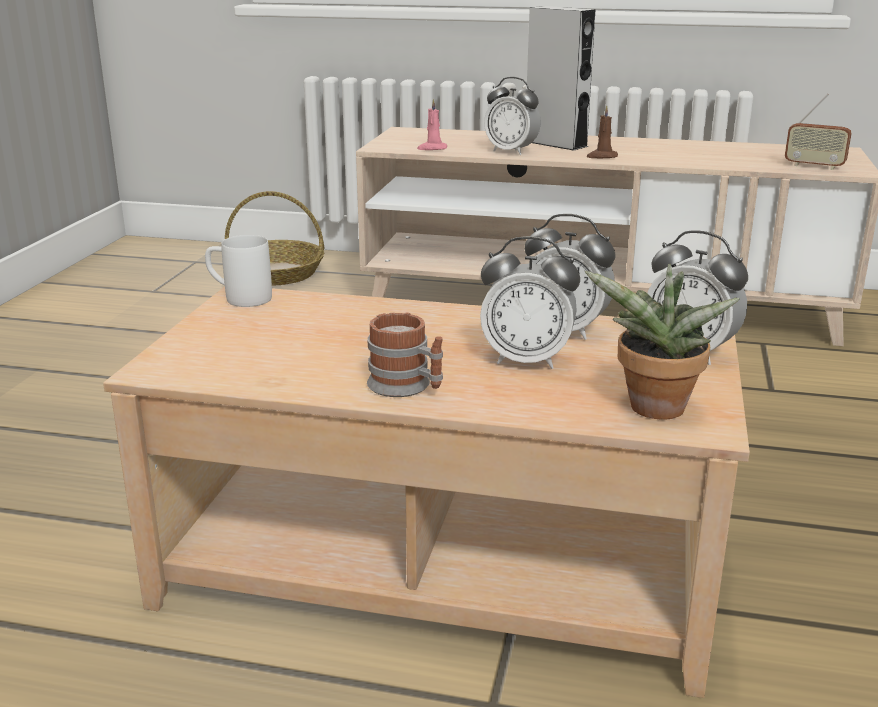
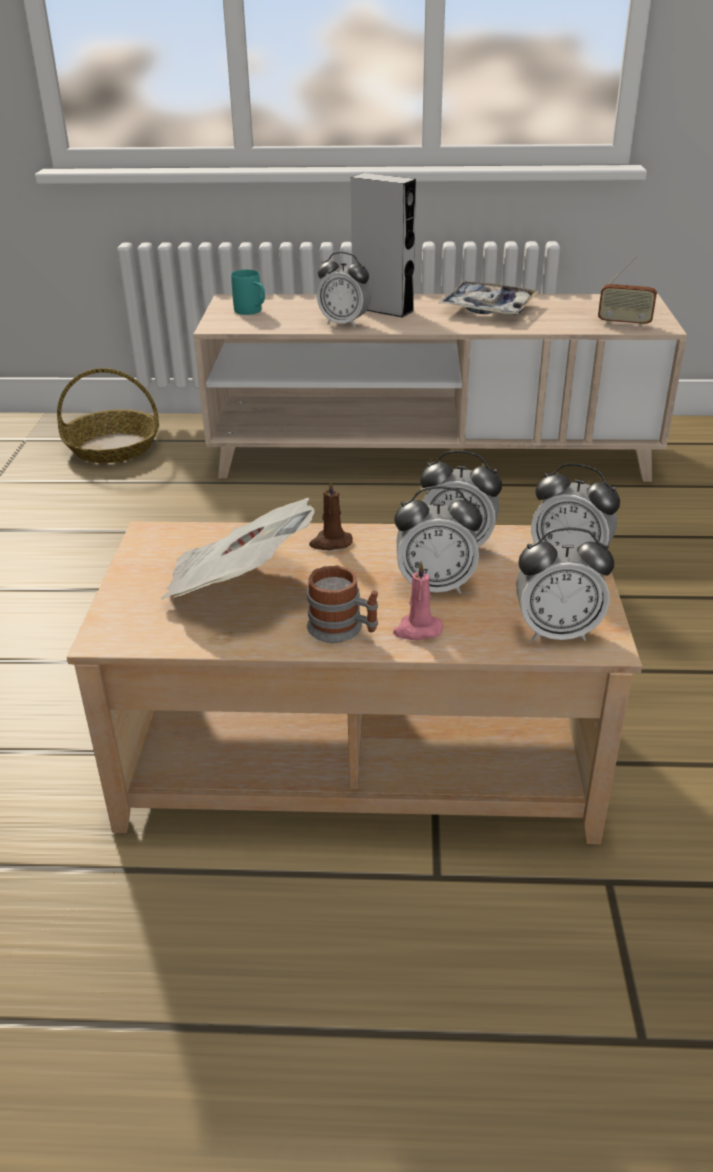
camera: 10 degrees left, 10 degrees up
white mug [205,235,272,307] -> none
pink candle [417,99,447,150] -> pink candle moved to [393,561,443,640]
potted plant [585,264,740,420] -> alarm clock [516,527,614,641]
brown candle [586,105,618,158] -> brown candle moved to [309,479,353,550]
none -> newspaper [161,498,315,600]
none -> turquoise mug [231,270,265,315]
none -> tray [438,282,539,315]

